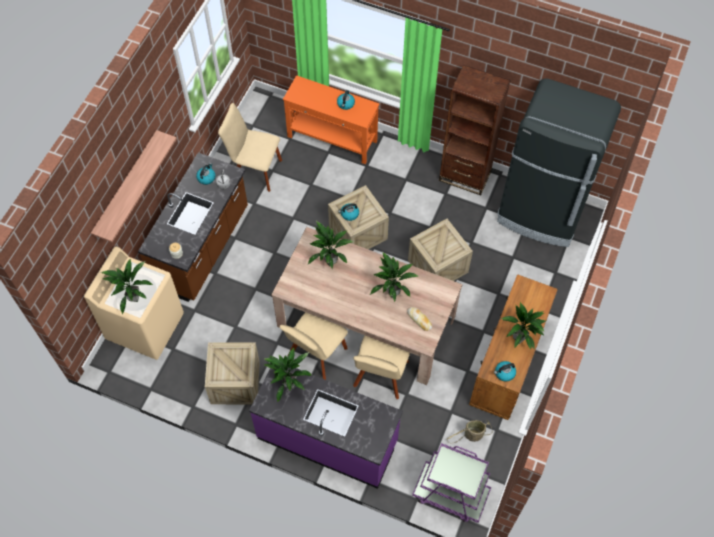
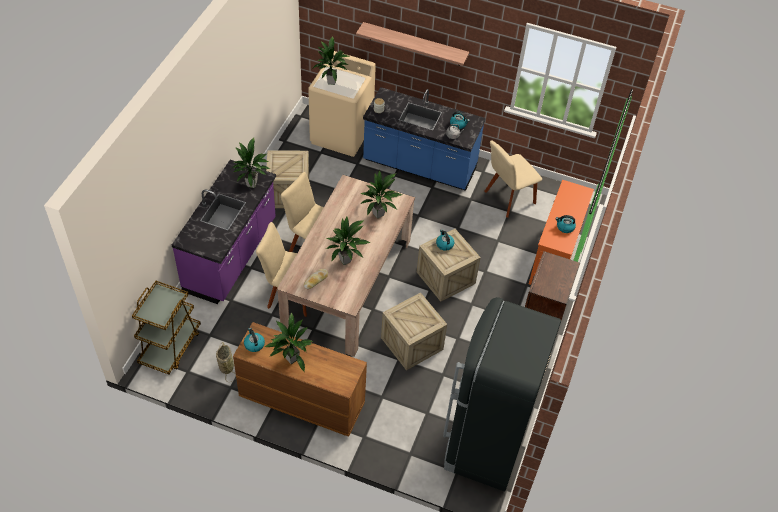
camera: 85 degrees right, 10 degrees down
brown counter [138,153,248,302] -> blue counter [363,87,486,191]
beige chair [218,103,282,192] -> beige chair turned 135 degrees counterclockwise [484,140,542,217]
purple cart [412,443,491,523] -> brown cart [132,281,201,374]

